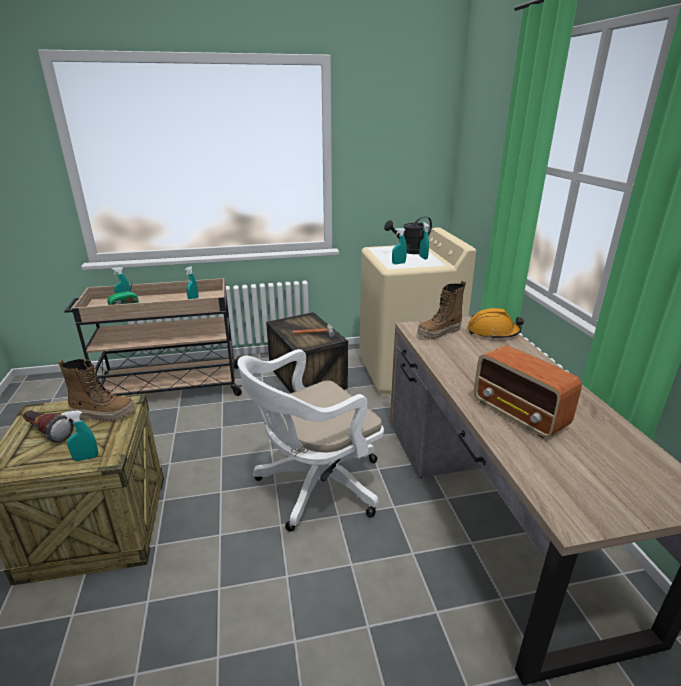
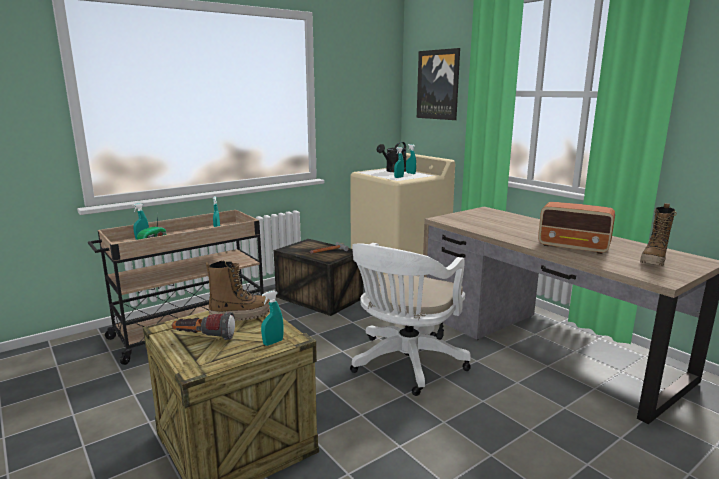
camera: 25 degrees left, 10 degrees down
boot [417,281,466,339] -> boot moved to [640,203,677,266]
orange hard hat [468,308,524,340] -> none
none -> picture [417,48,460,120]

